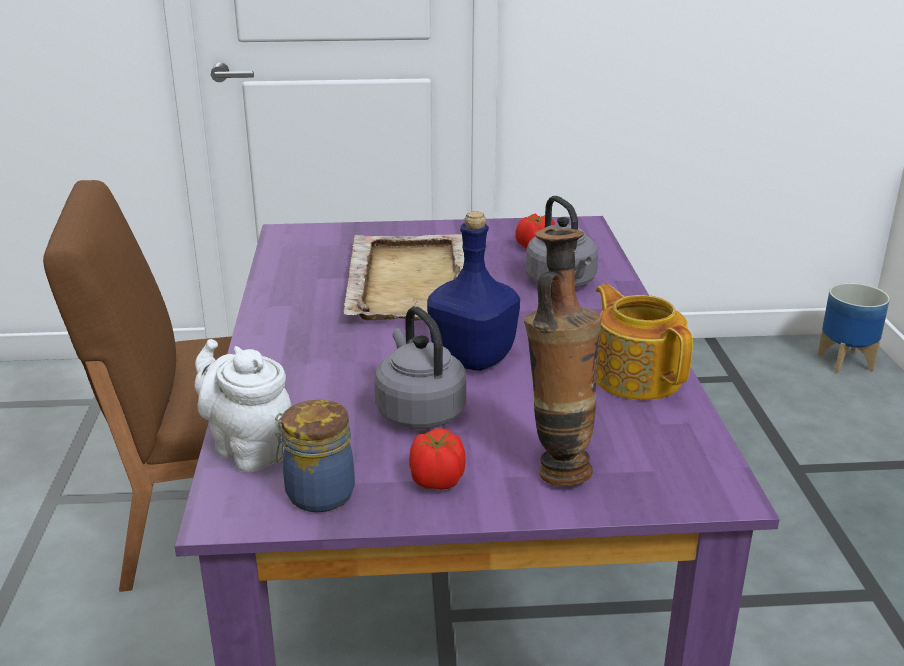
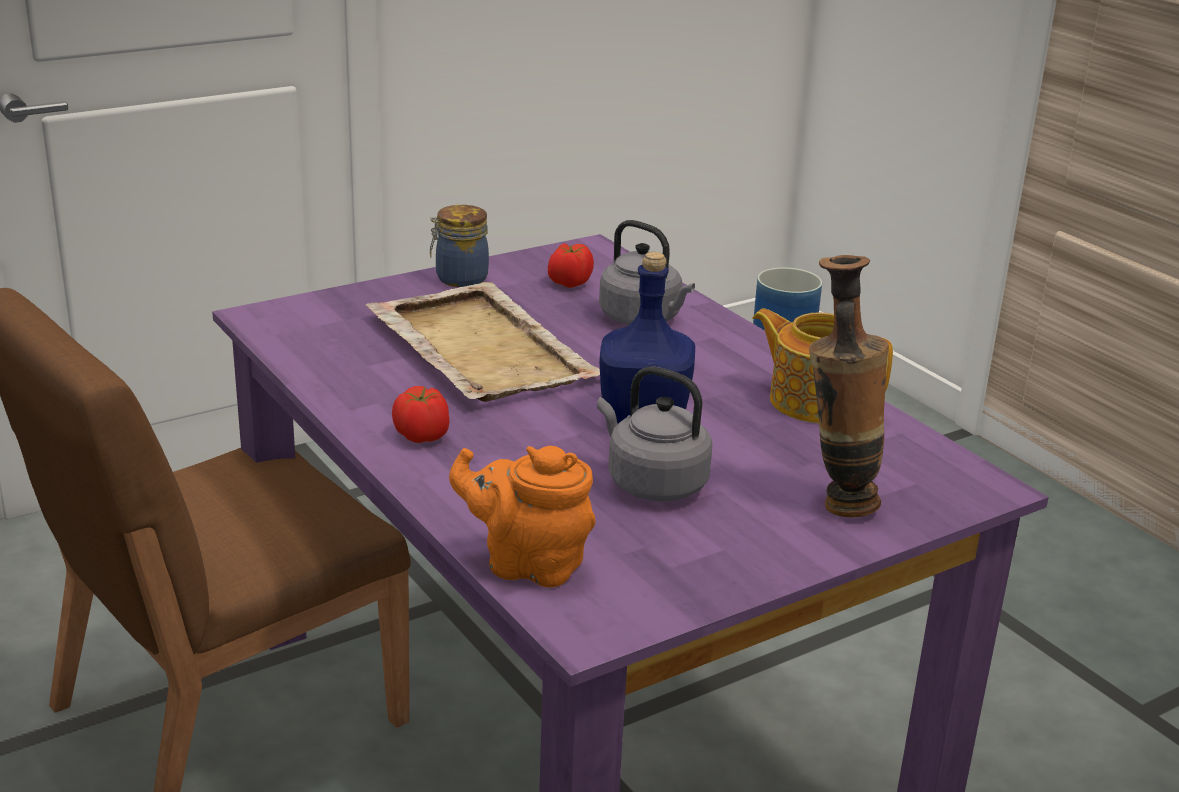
camera: 30 degrees left, 0 degrees up
white teapot [195,339,291,472] -> orange teapot [449,446,596,588]
jar [275,400,355,512] -> jar moved to [430,205,489,287]
tomato [409,428,465,490] -> tomato moved to [392,386,450,443]

